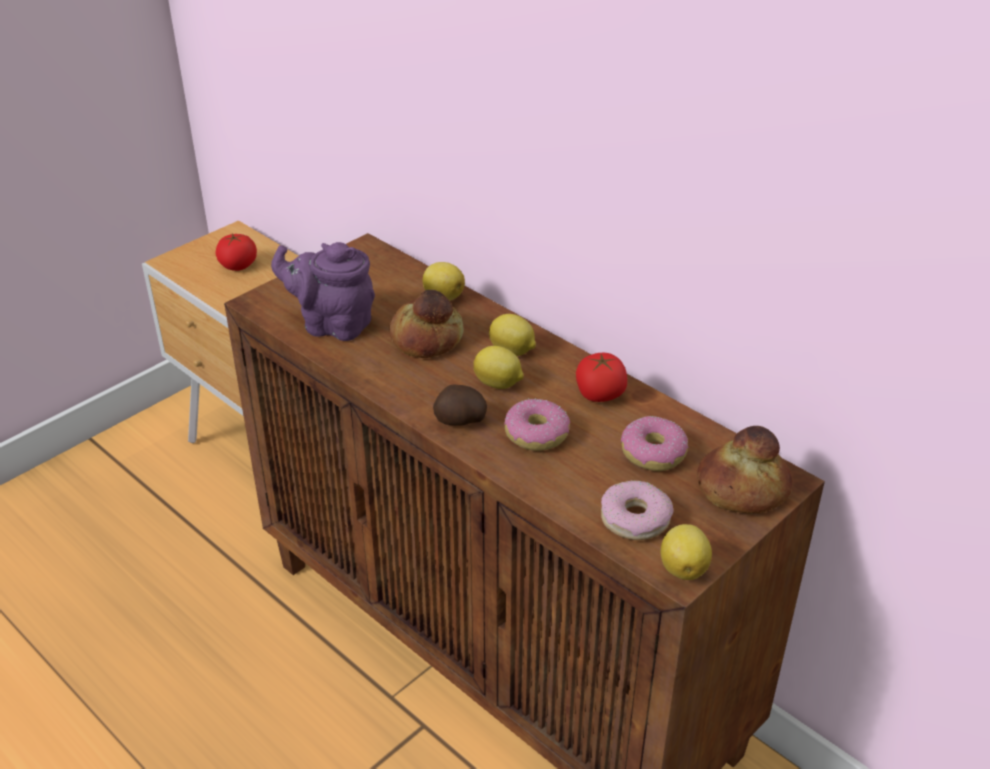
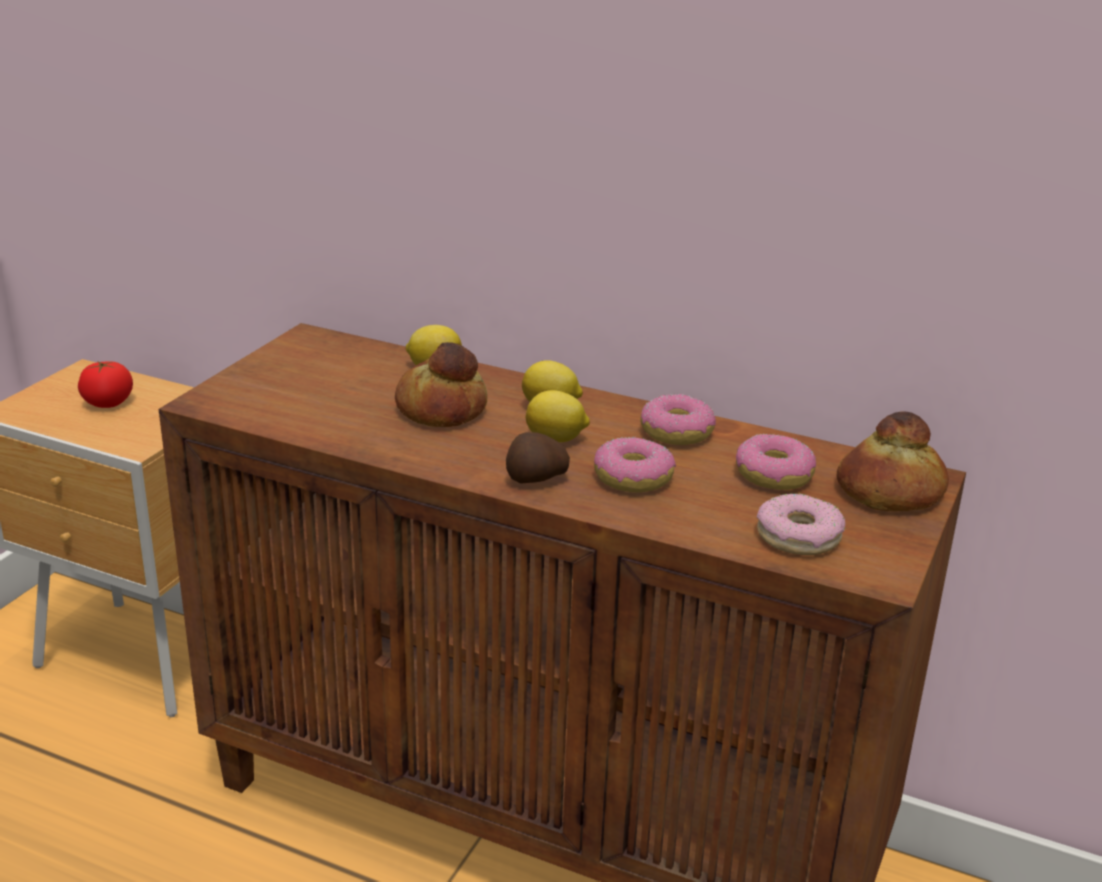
camera: 20 degrees left, 10 degrees down
purple teapot [271,242,375,341] -> none
tomato [576,353,627,402] -> donut [640,394,716,445]
lemon [661,524,712,580] -> none

